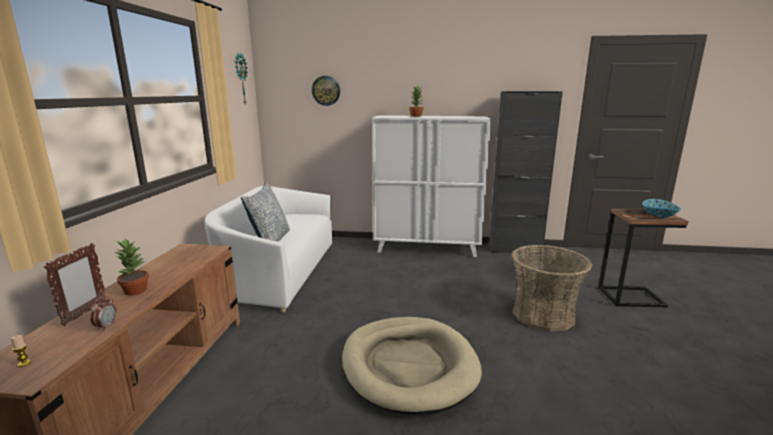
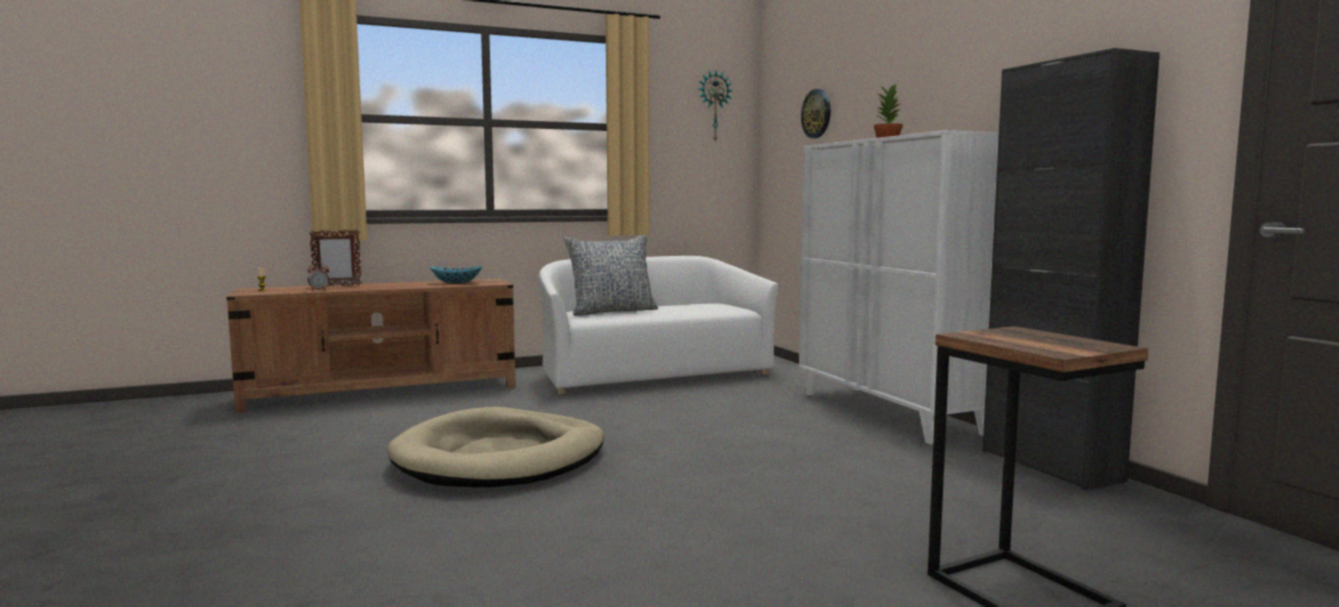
camera: 60 degrees right, 10 degrees down
potted plant [116,238,149,296] -> none
basket [511,245,592,332] -> none
bowl [642,199,681,218] -> bowl moved to [430,266,483,284]

